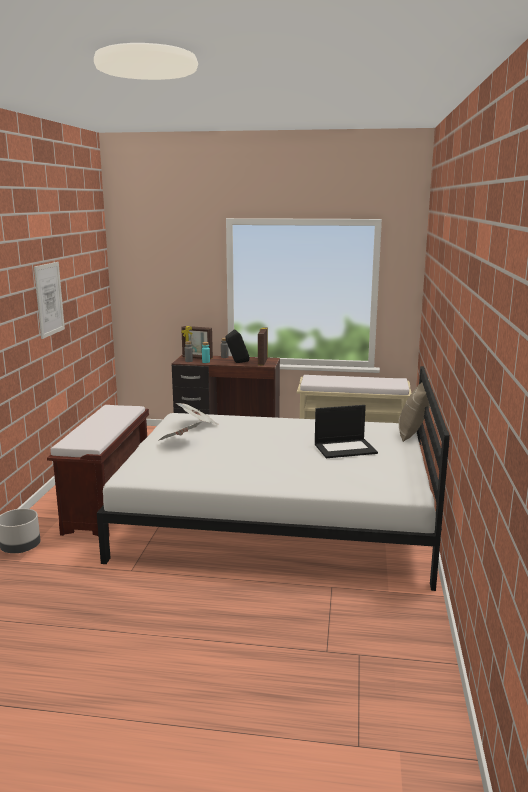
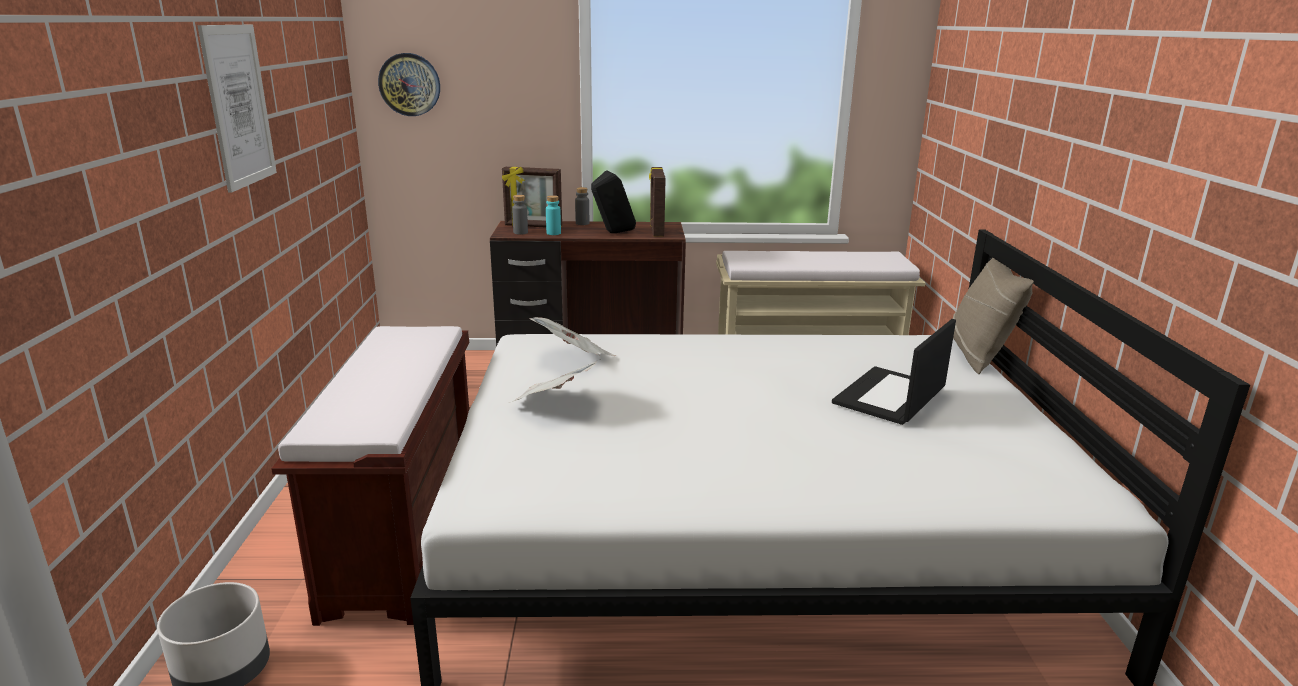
camera: 10 degrees left, 5 degrees up
laptop [315,405,378,458] -> laptop turned 150 degrees clockwise [832,319,956,425]
none -> wall clock [378,53,440,116]

